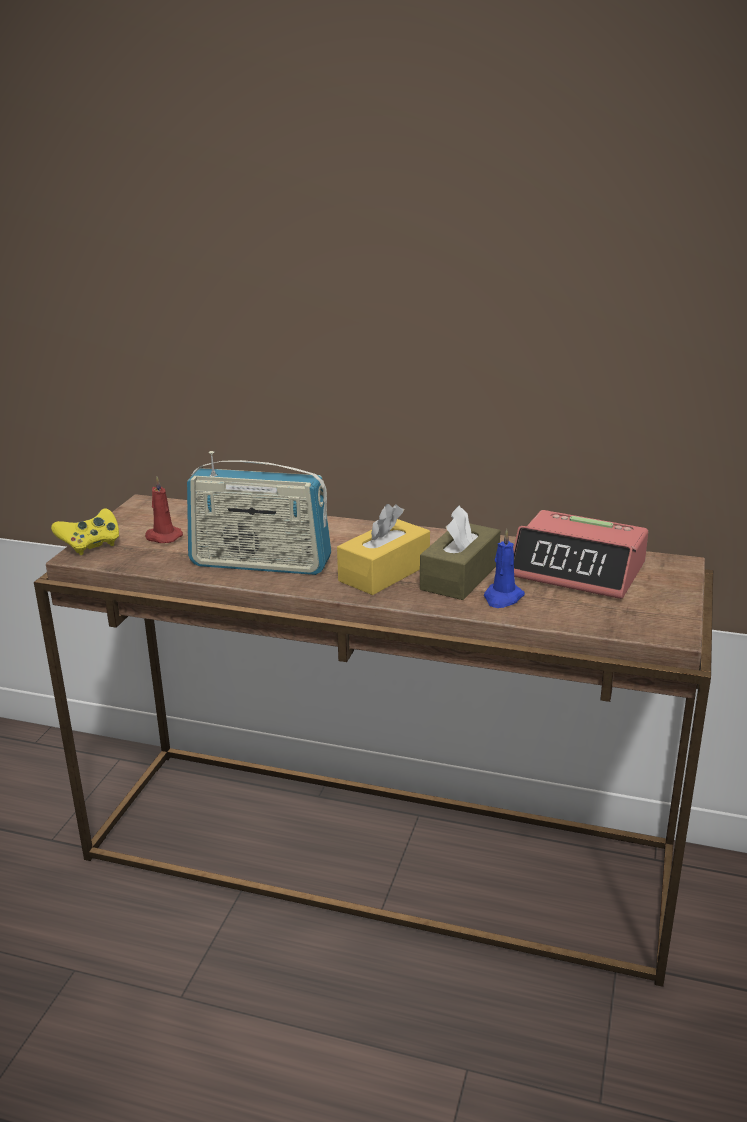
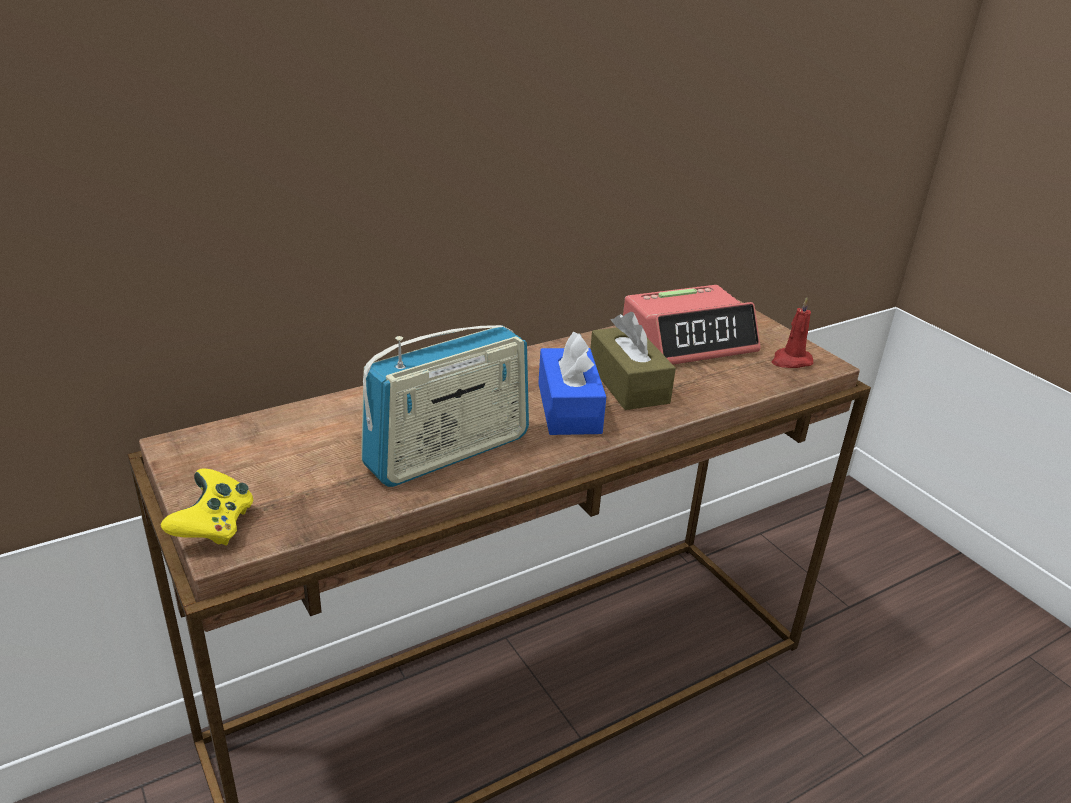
camera: 50 degrees left, 5 degrees up
red candle [145,476,183,543] -> red candle moved to [771,297,813,368]
yellow tissue box [337,504,430,595] -> blue tissue box [538,332,606,435]
blue candle [484,529,525,608] -> none

